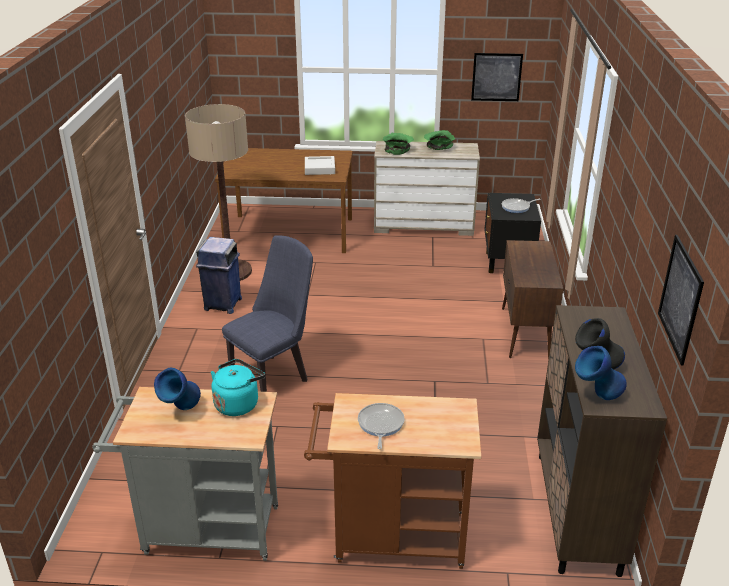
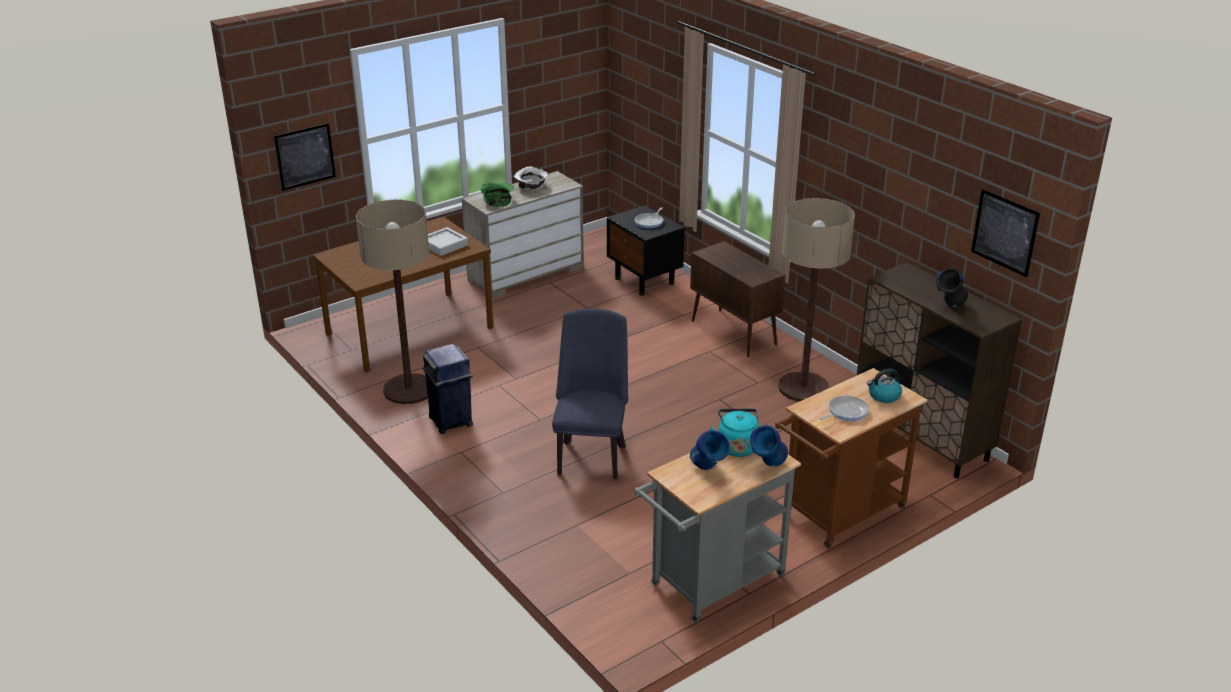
camera: 40 degrees left, 0 degrees up
frying pan [358,403,405,449] -> frying pan turned 90 degrees clockwise [820,396,869,421]
green bowl [424,130,455,150] -> white bowl [514,166,548,190]
picture [471,53,523,101] -> picture moved to [274,123,336,191]
blue vase [575,346,627,400] -> blue vase moved to [750,425,788,467]
none -> floor lamp [778,198,855,402]
none -> kettle [867,369,902,403]

